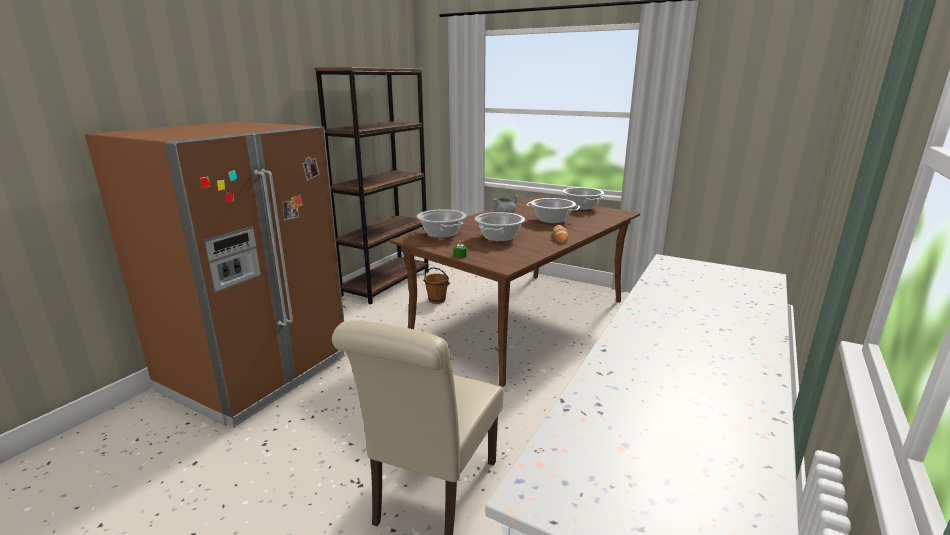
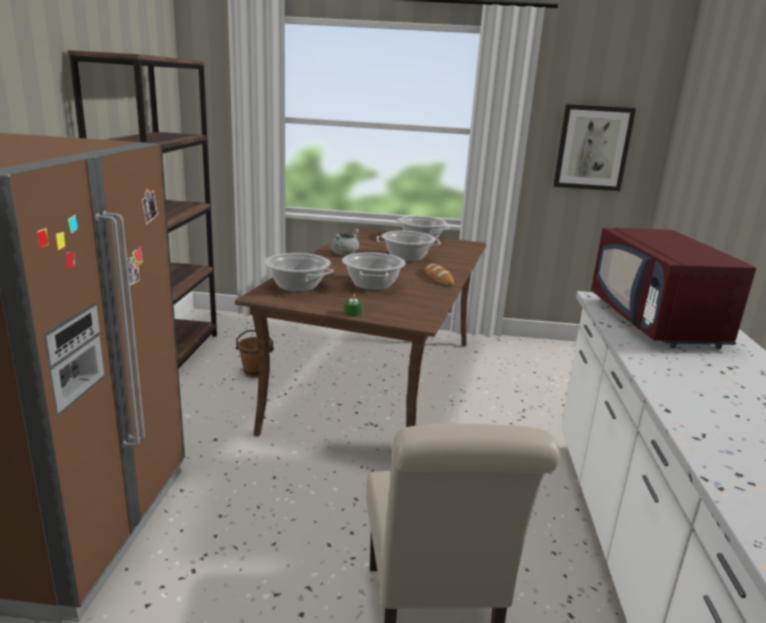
camera: 25 degrees left, 0 degrees up
none -> picture [553,104,636,191]
none -> red microwave [591,228,756,349]

